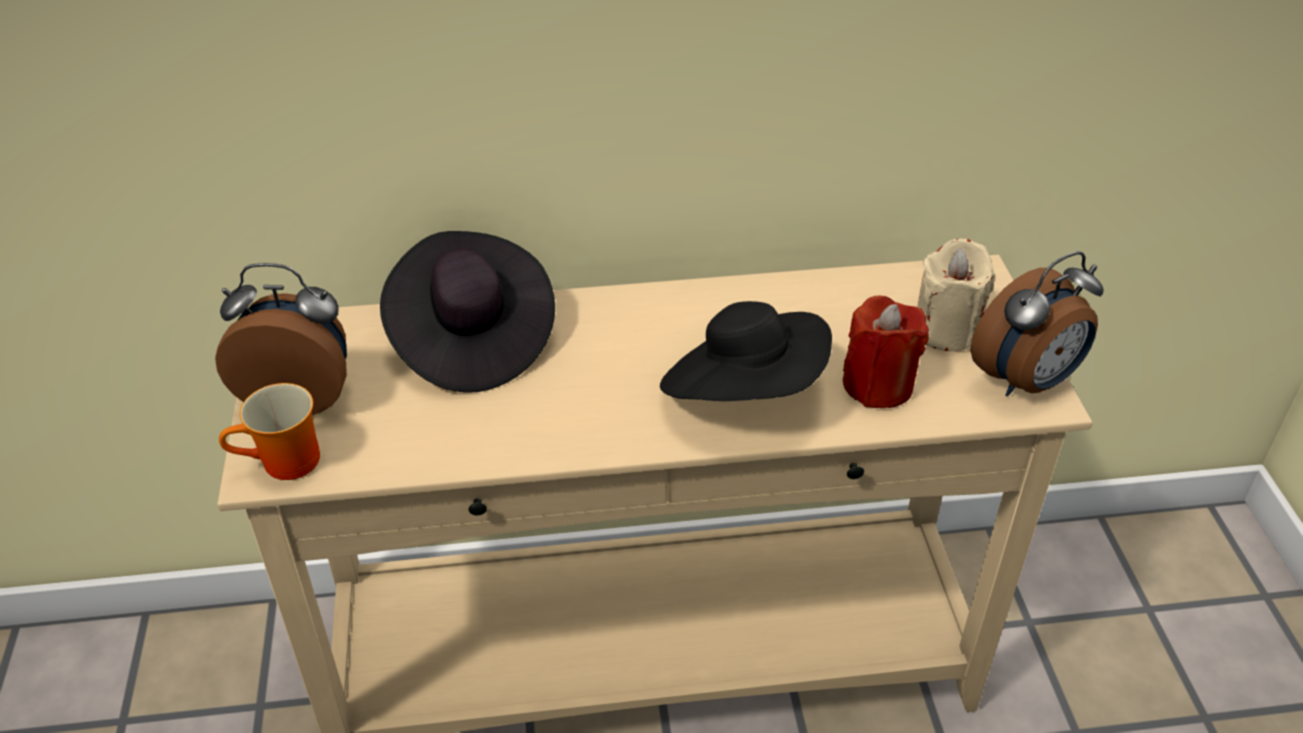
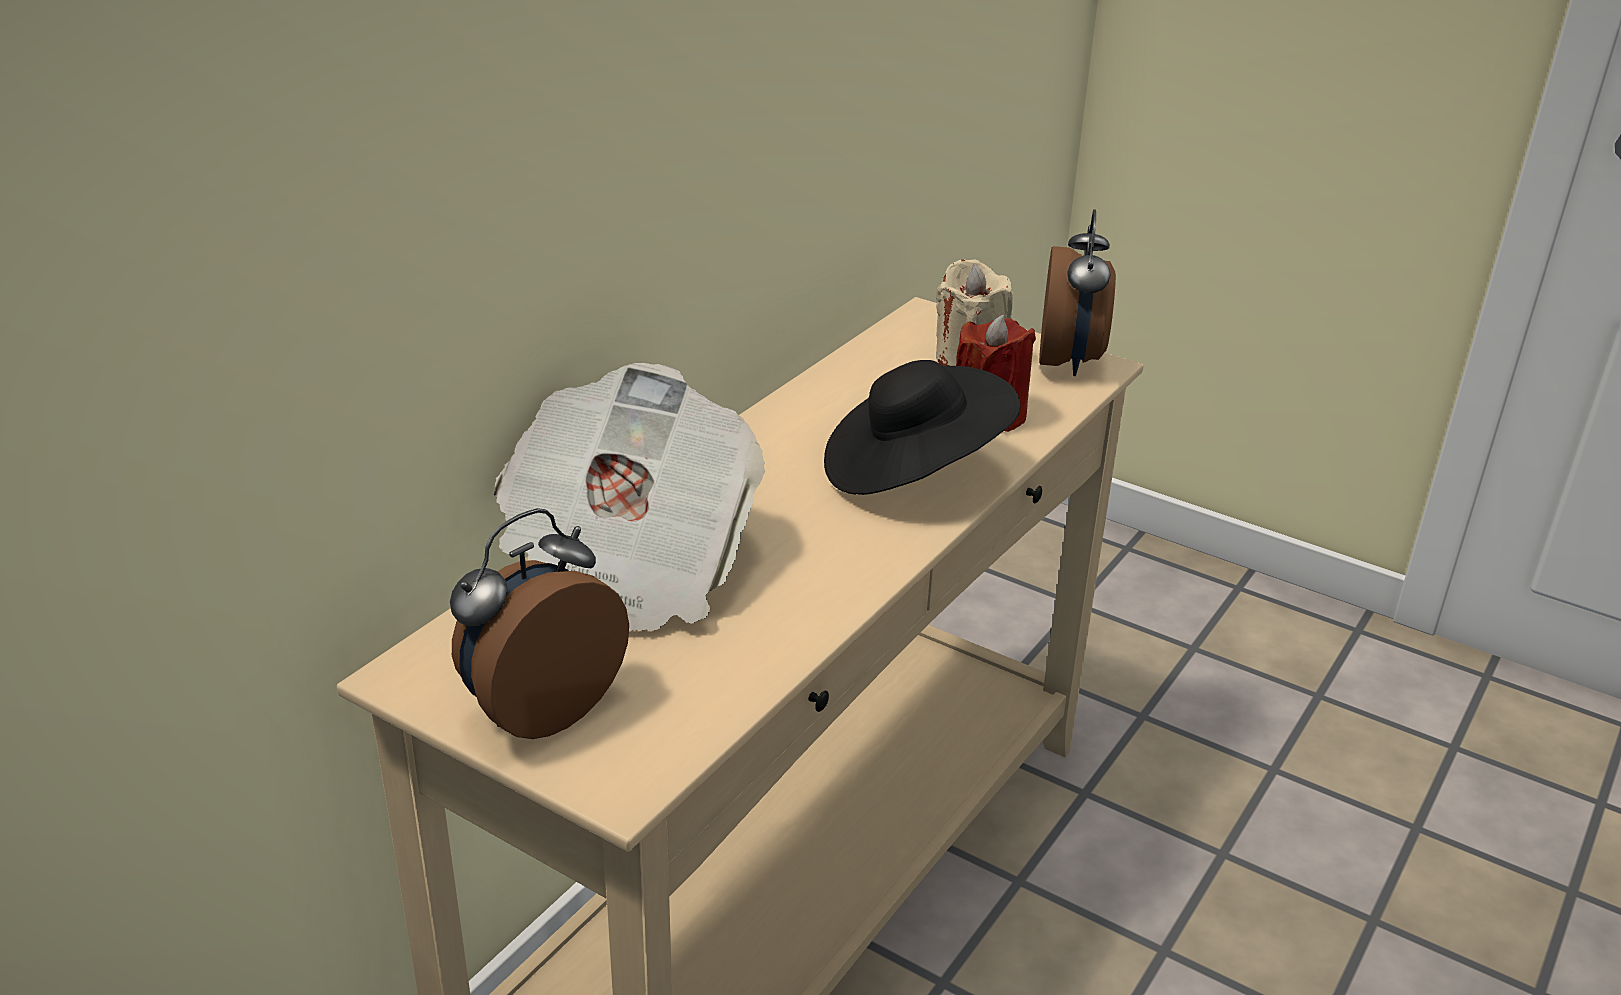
camera: 50 degrees left, 10 degrees down
mug [219,383,320,480] -> none
black hat [380,231,555,393] -> newspaper [493,363,765,631]

